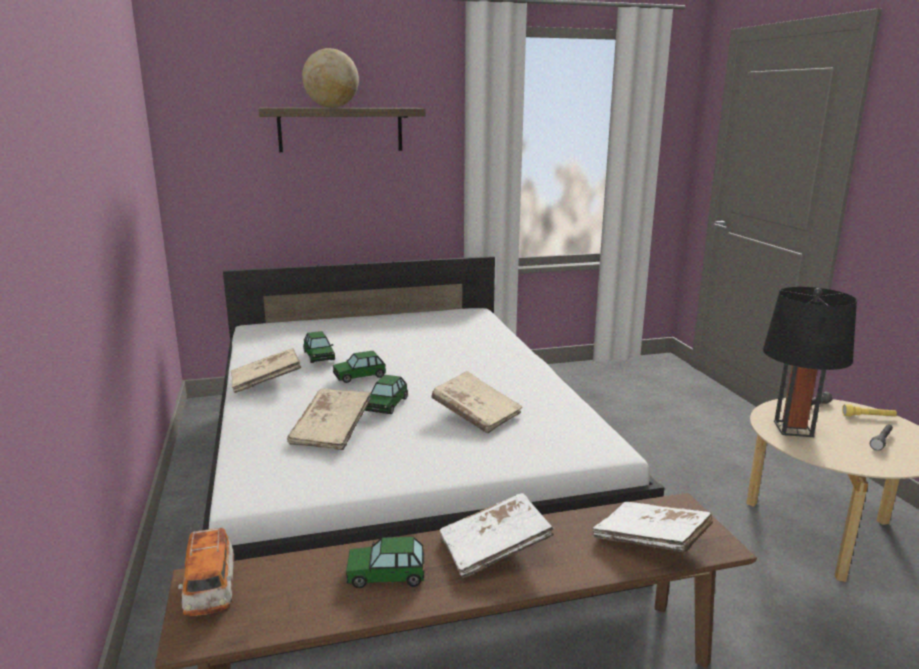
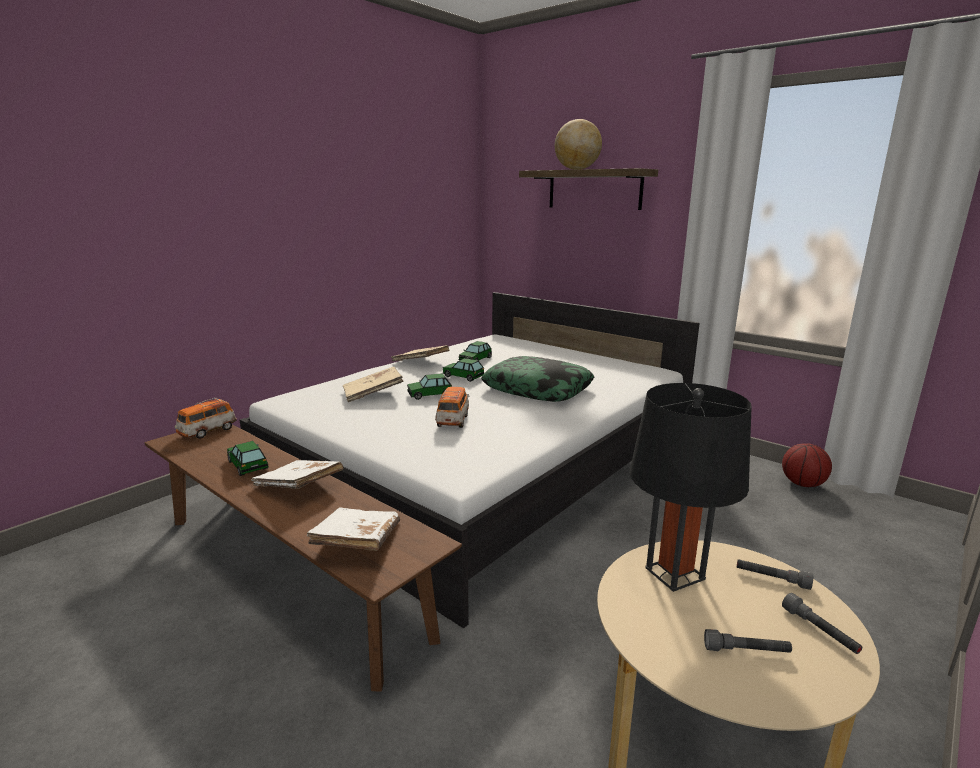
camera: 55 degrees right, 0 degrees up
beige book [431,371,522,434] -> toy car [435,387,469,428]
yellow flashlight [842,404,897,416] -> grey flashlight [782,593,862,654]
none -> pillow [481,356,594,402]
none -> basketball [782,443,832,487]

